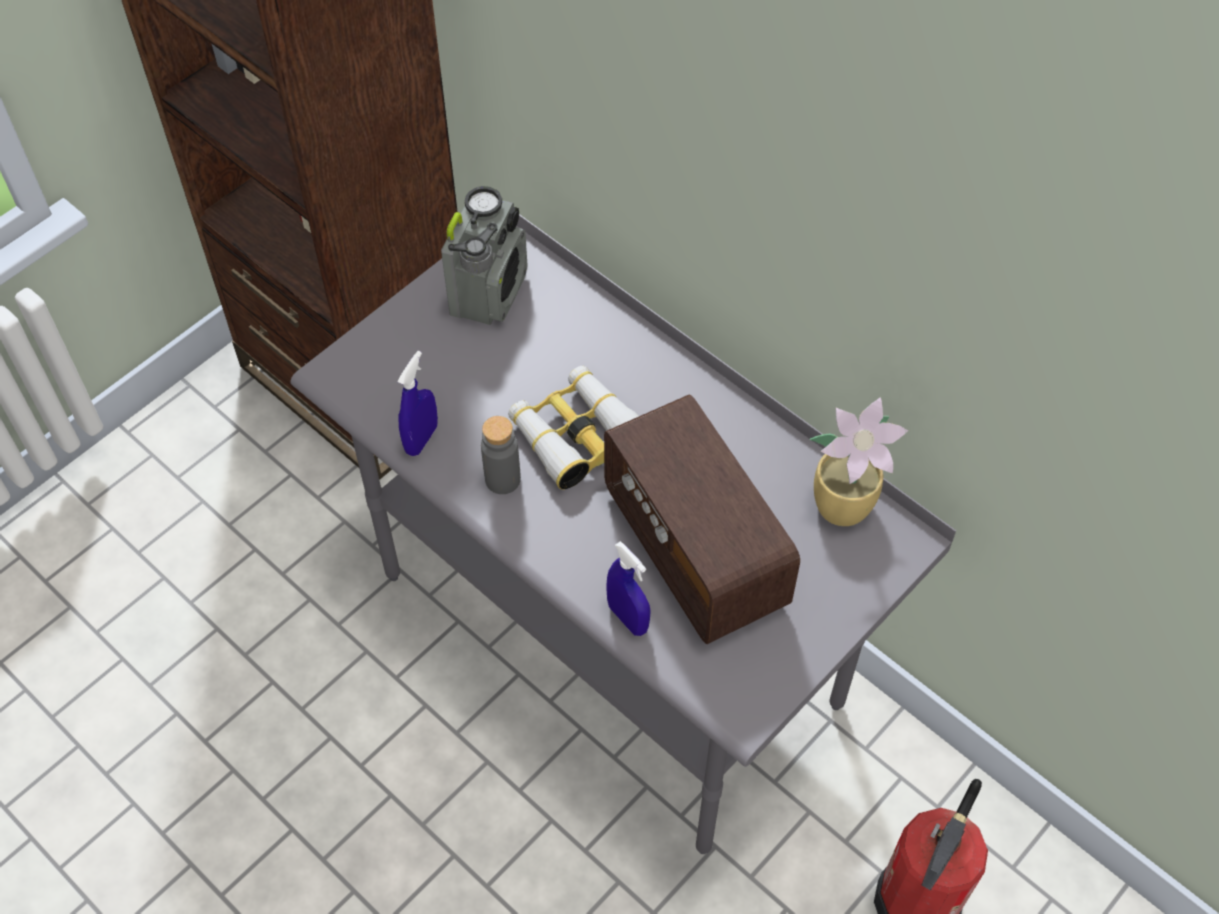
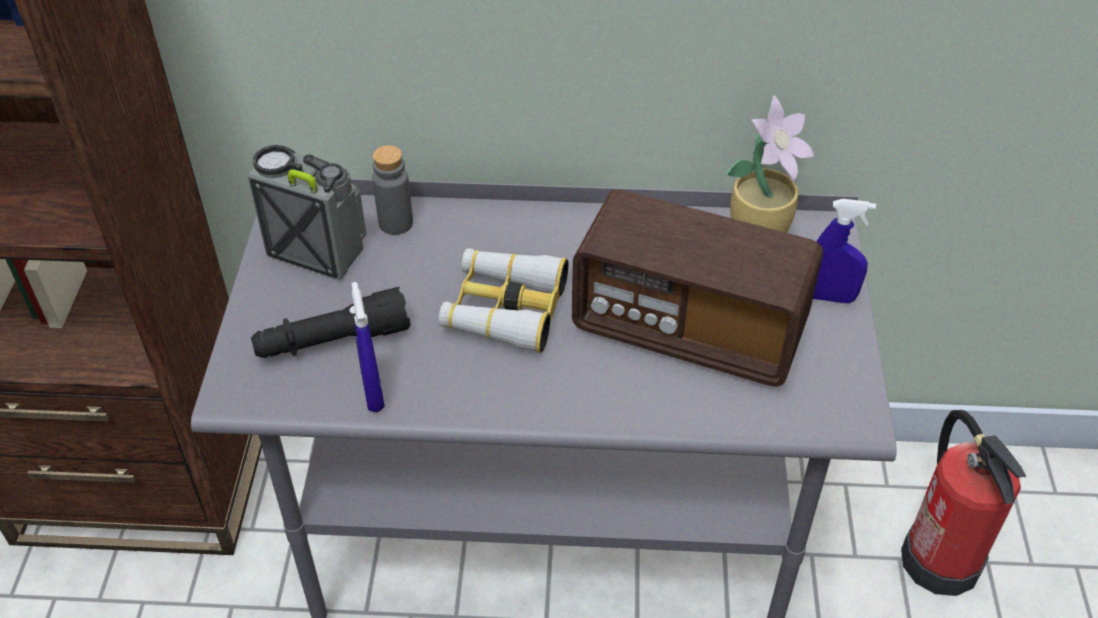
camera: 40 degrees left, 10 degrees down
radio [441,186,527,325] -> radio turned 45 degrees counterclockwise [247,145,367,280]
grey bottle [481,416,521,494] -> grey bottle moved to [372,145,413,235]
blue spray bottle [606,541,651,636] -> blue spray bottle moved to [813,199,876,303]
none -> black flashlight [251,287,411,358]

